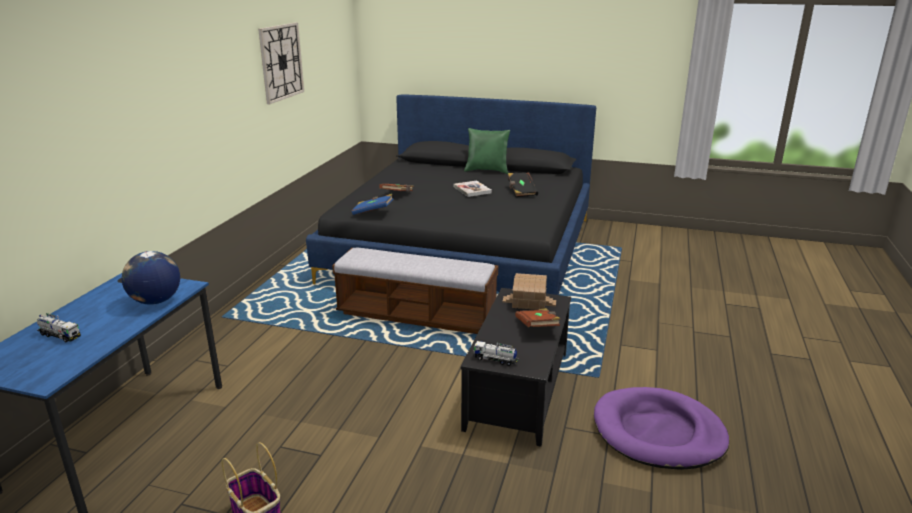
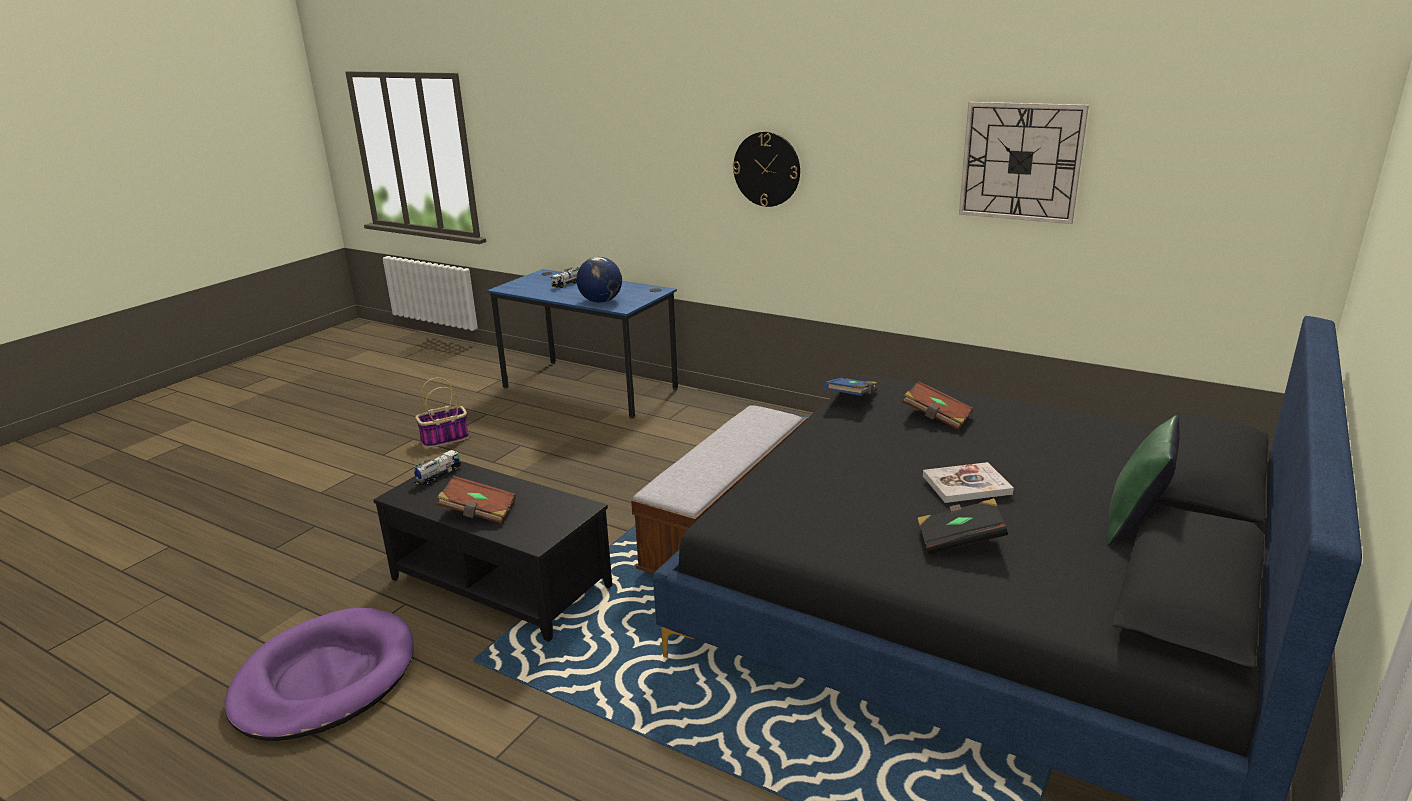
camera: 105 degrees right, 0 degrees up
toy house [503,273,556,310] -> none
none -> wall clock [733,132,800,207]

